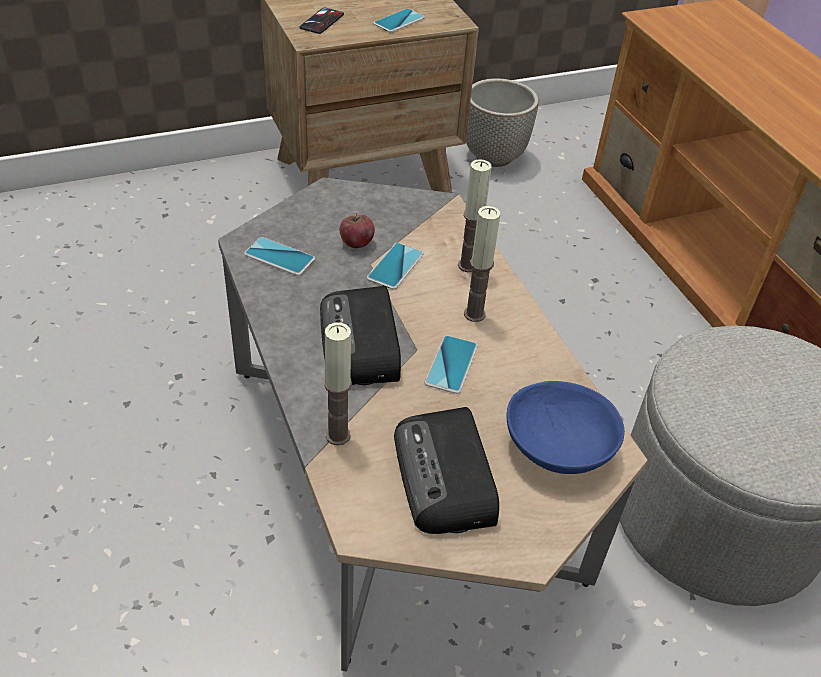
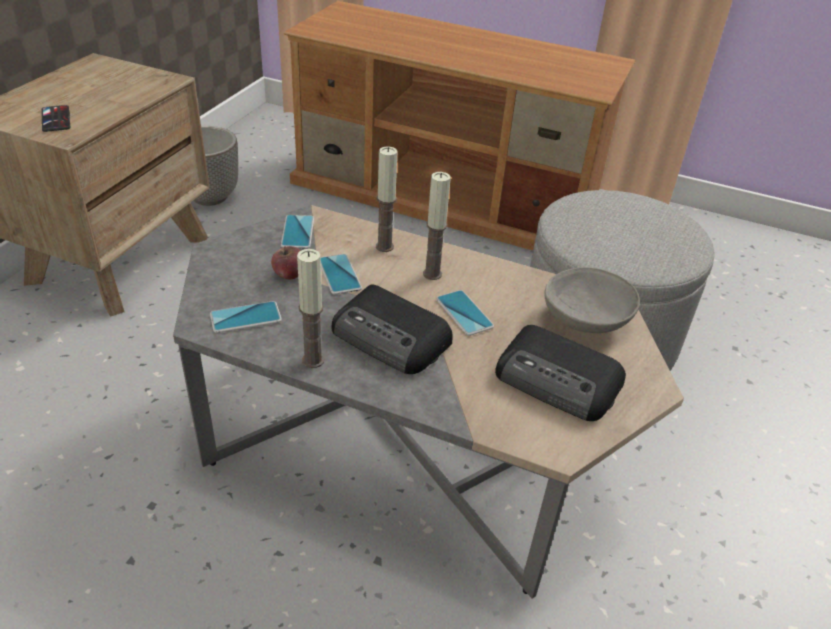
camera: 45 degrees left, 5 degrees down
candle [324,323,352,445] -> candle moved to [297,249,324,368]
phone [373,8,425,33] -> phone moved to [281,215,314,249]
blue bowl [507,381,625,474] -> grey bowl [544,267,640,333]

